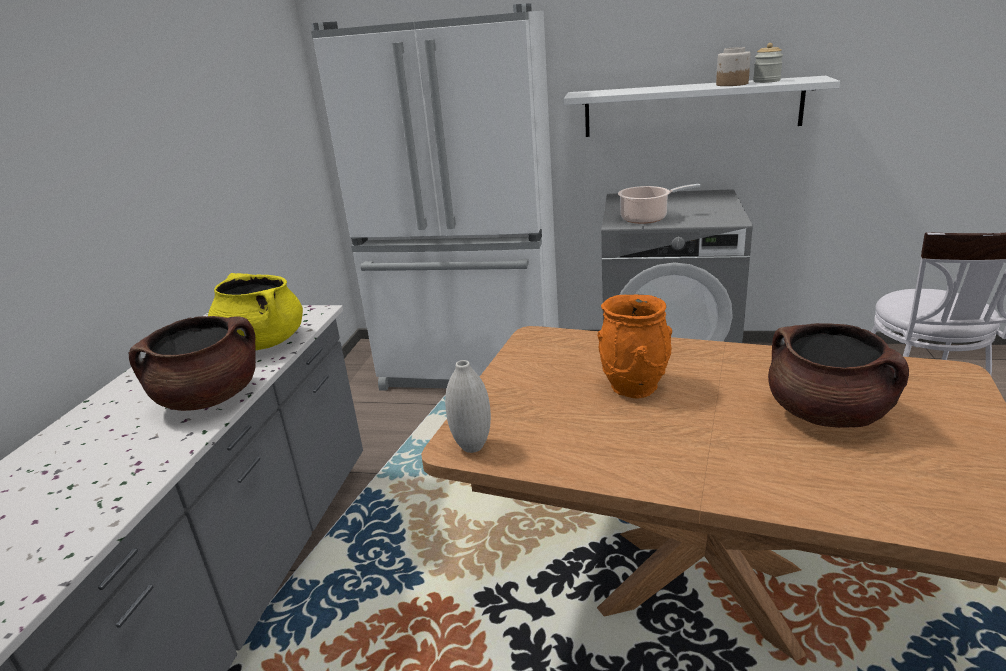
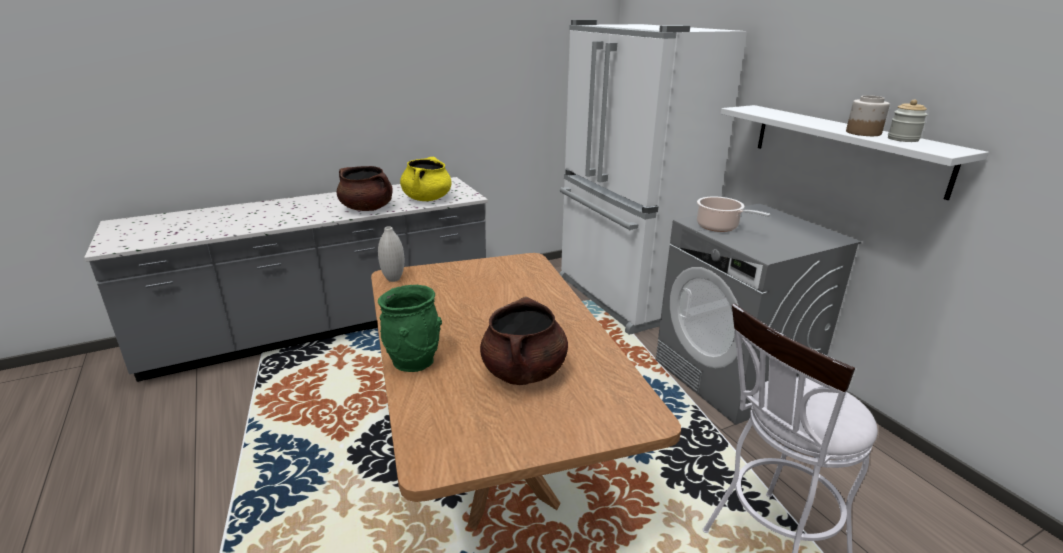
camera: 50 degrees right, 0 degrees up
orange vase [597,295,672,398] -> none
none -> green vase [378,285,442,372]

